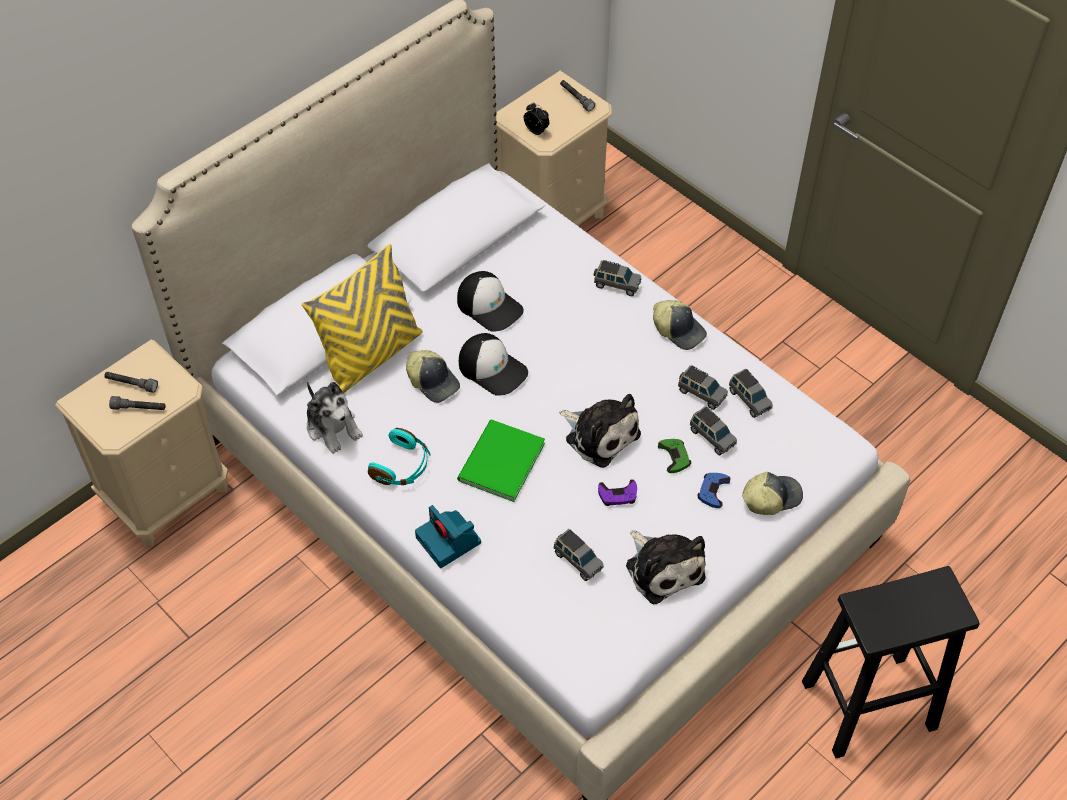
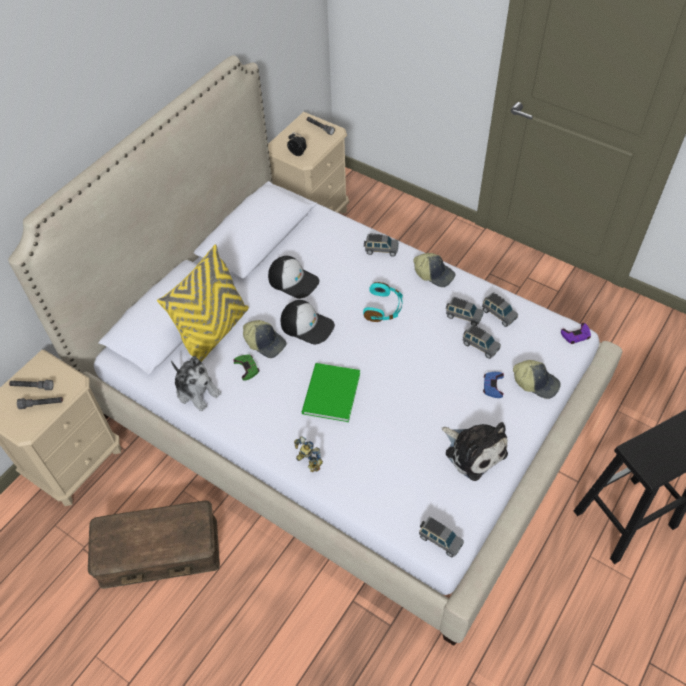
camera: 10 degrees left, 0 degrees up
turquoise headphones [368,428,430,485] -> turquoise headphones moved to [363,282,403,322]
camera [415,505,481,568] -> toy robot [294,436,323,472]
grey toy car [554,529,604,581] -> grey toy car moved to [419,517,464,557]
plush toy [559,394,641,468] -> none
purple game controller [598,479,637,506] -> purple game controller moved to [561,323,591,344]
green game controller [658,439,691,473] -> green game controller moved to [233,355,259,381]
cap [742,472,803,515] -> cap turned 60 degrees clockwise [513,360,561,399]
none -> brown storage box [88,500,220,589]

